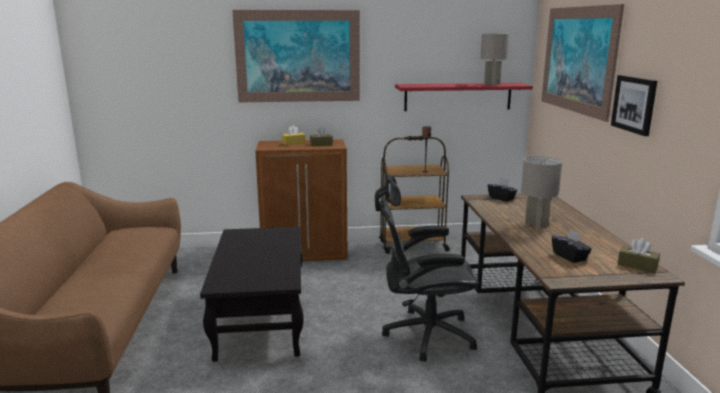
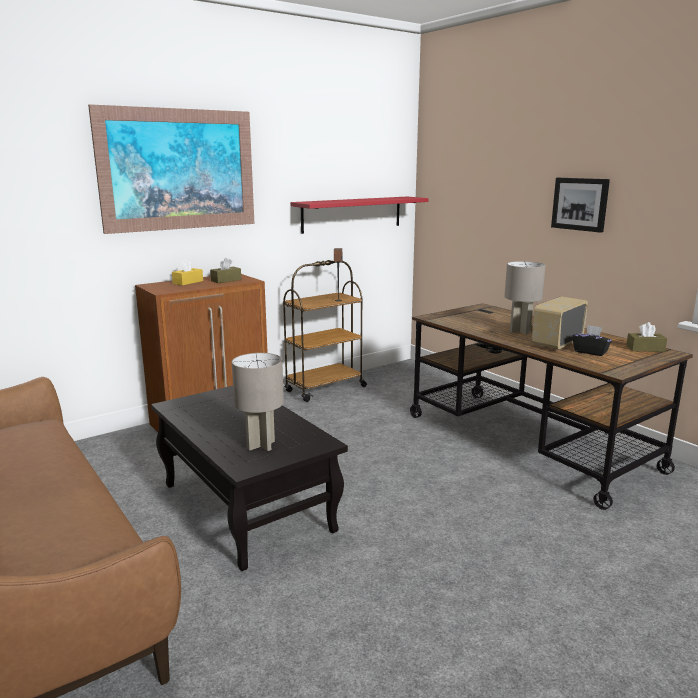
camera: 30 degrees left, 0 degrees up
office chair [375,175,479,362] -> none
grey table lamp [480,33,509,85] -> grey table lamp moved to [232,353,284,451]
black tissue box [488,178,518,202] -> none
picture [541,4,624,122] -> none
none -> radio [532,296,588,350]

